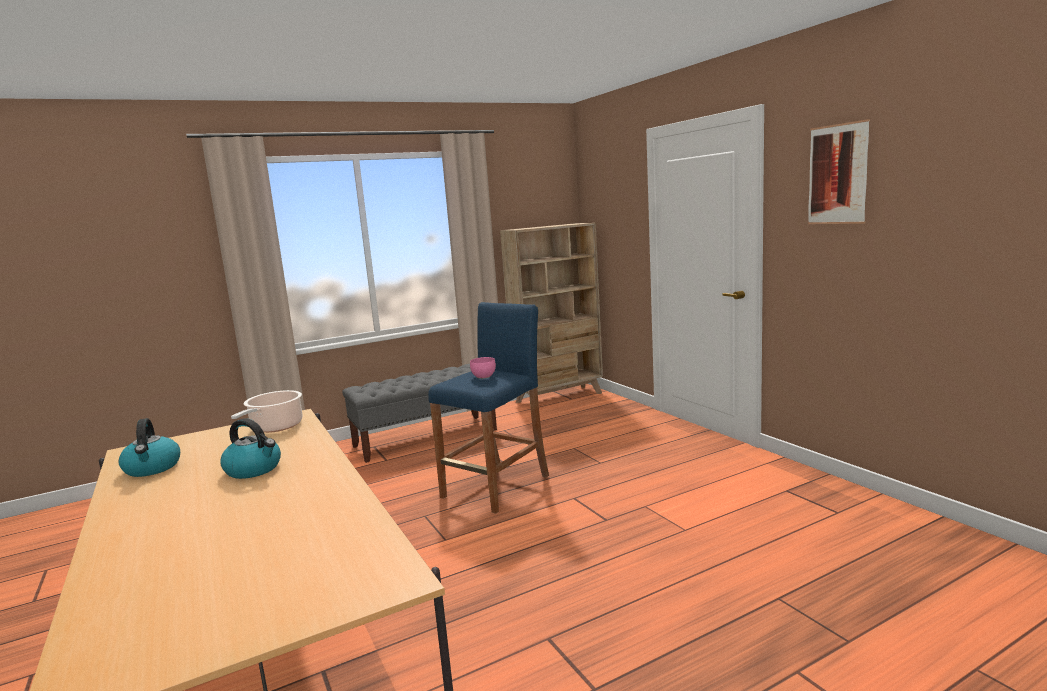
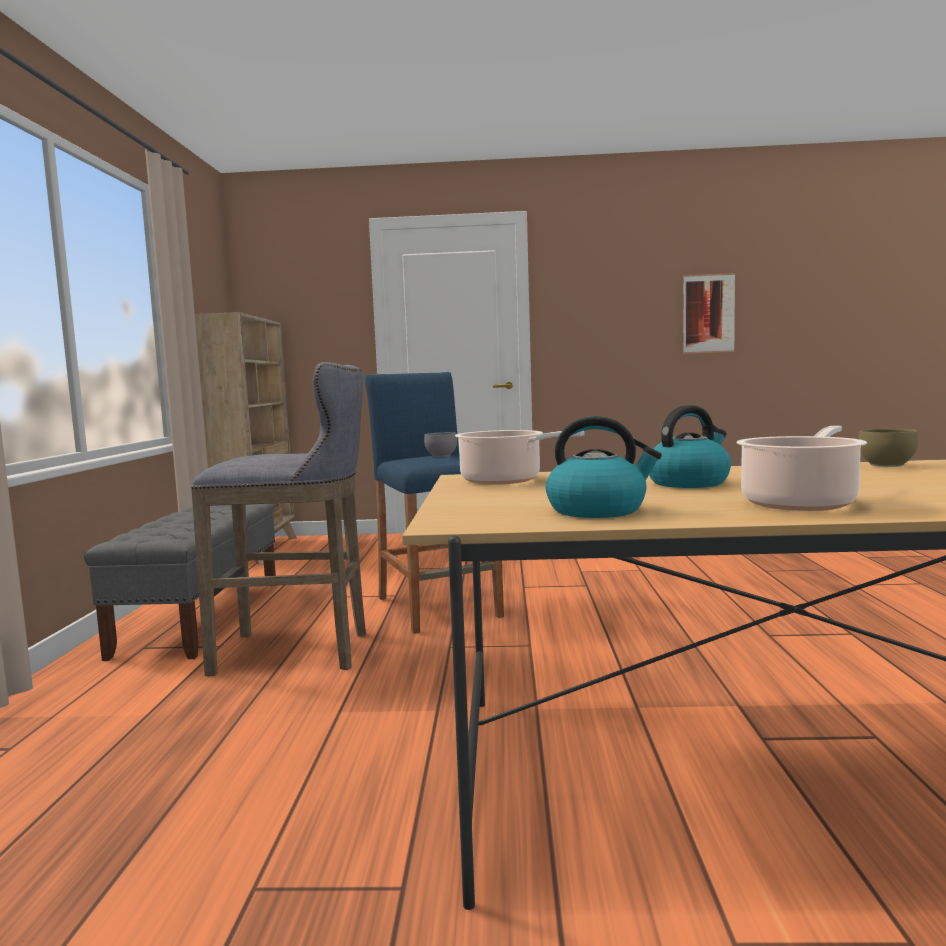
camera: 60 degrees left, 5 degrees down
pink bowl [470,357,496,379] -> grey bowl [424,432,457,457]
picture [808,119,870,224] -> picture moved to [683,273,735,354]
none -> grey stool [191,362,366,676]
none -> cooking pot [736,426,867,511]
none -> brown bowl [859,429,918,467]

